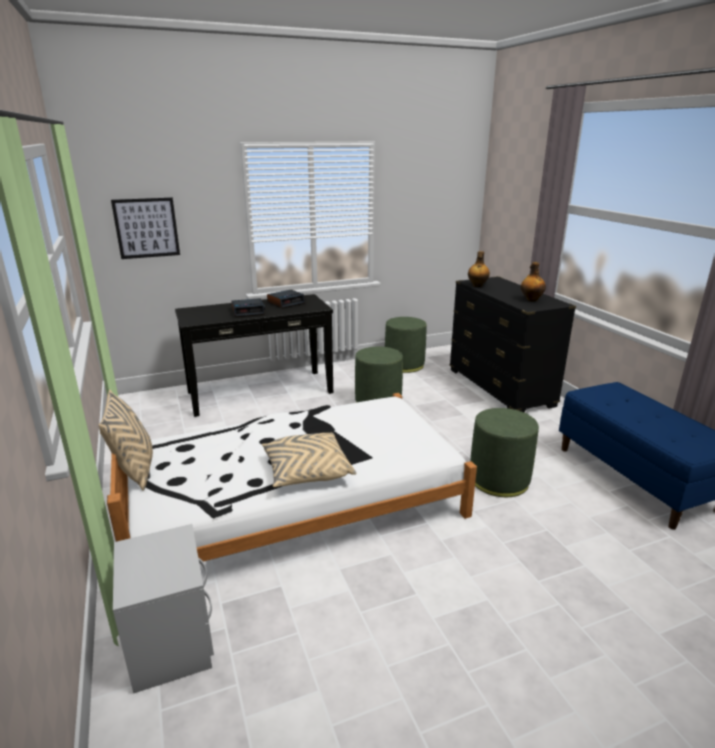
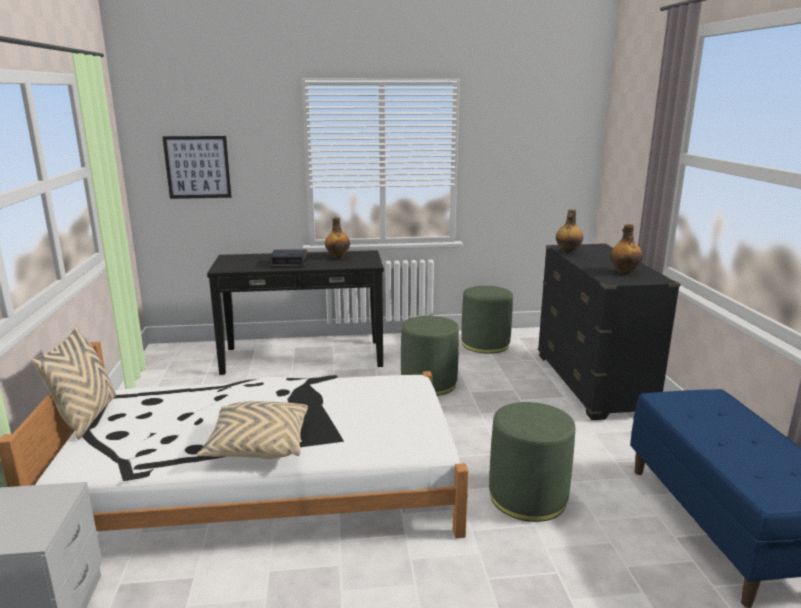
camera: 15 degrees right, 5 degrees down
alarm clock [267,290,305,309] -> bottle [325,217,350,259]

